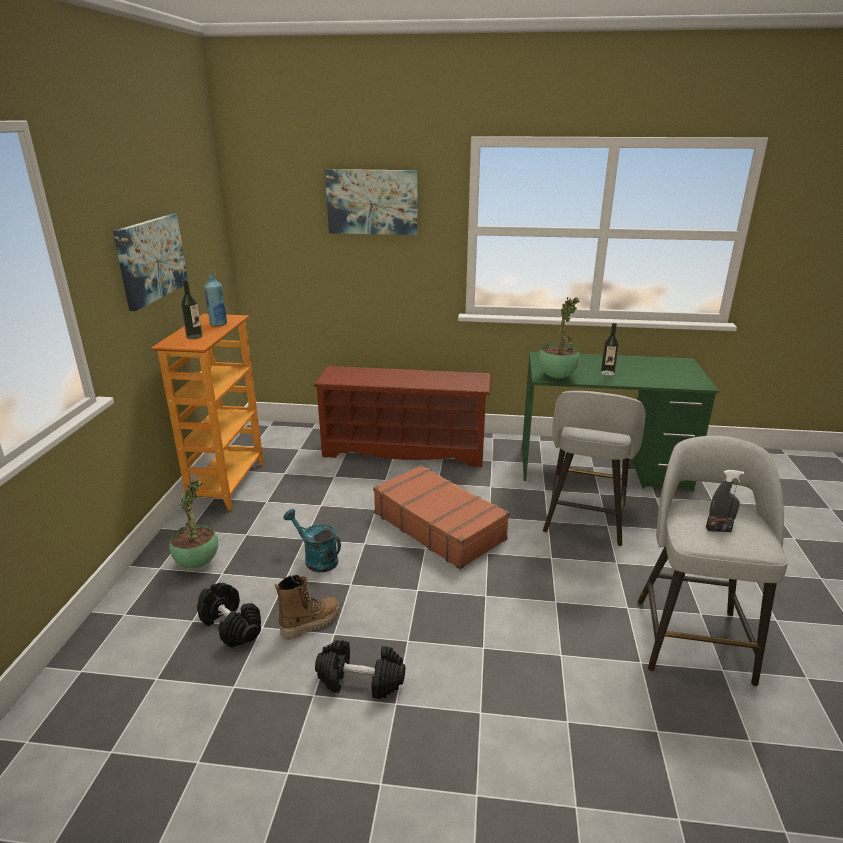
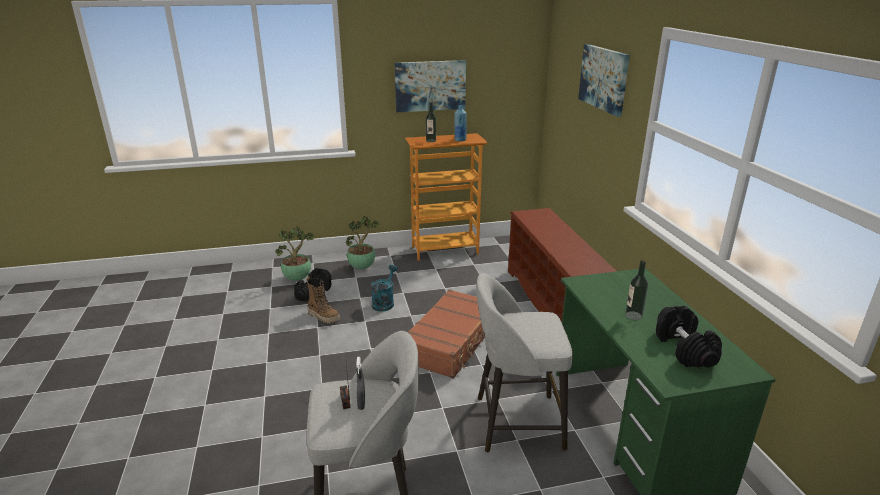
camera: 70 degrees right, 0 degrees up
black dumbbell [315,640,405,699] -> black dumbbell moved to [656,306,722,368]
potted plant [538,297,580,378] -> potted plant moved to [275,226,314,281]

